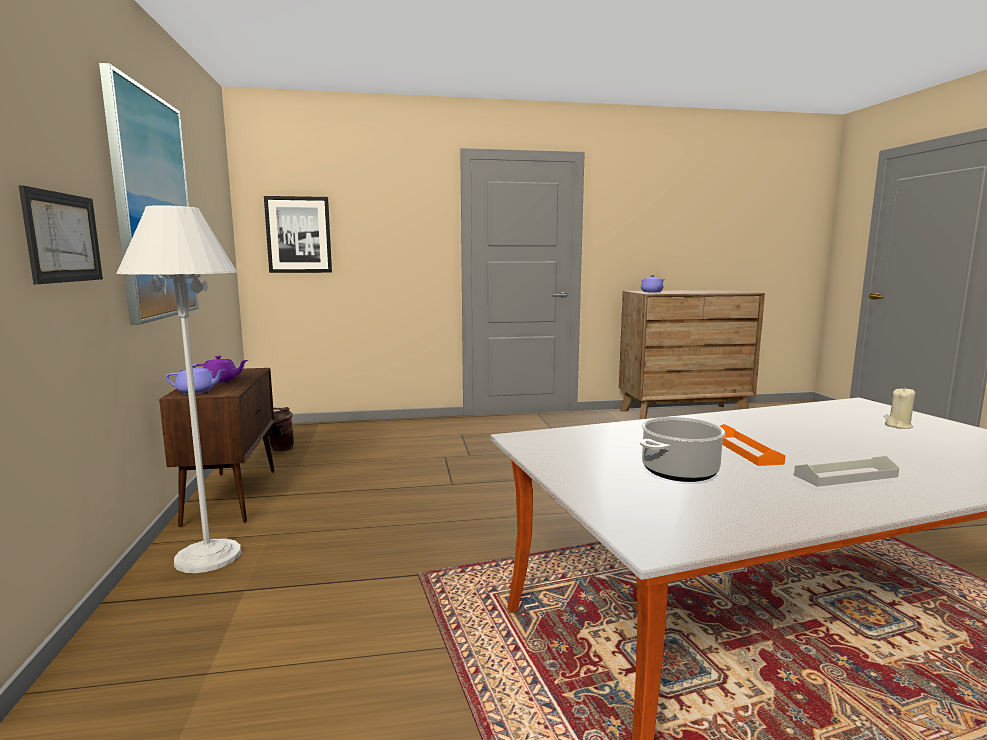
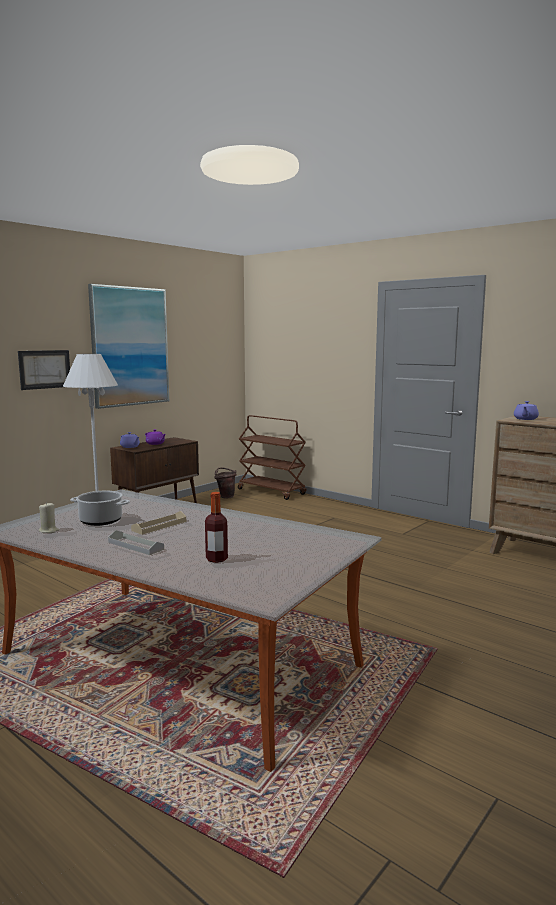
camera: 50 degrees right, 0 degrees up
picture [264,196,332,273] -> none
orange tray [720,424,786,466] -> beige tray [131,511,186,535]
beige candle [885,387,916,429] -> beige candle moved to [39,502,59,533]
none -> bottle [205,492,228,563]
none -> brown cart [238,415,306,500]

